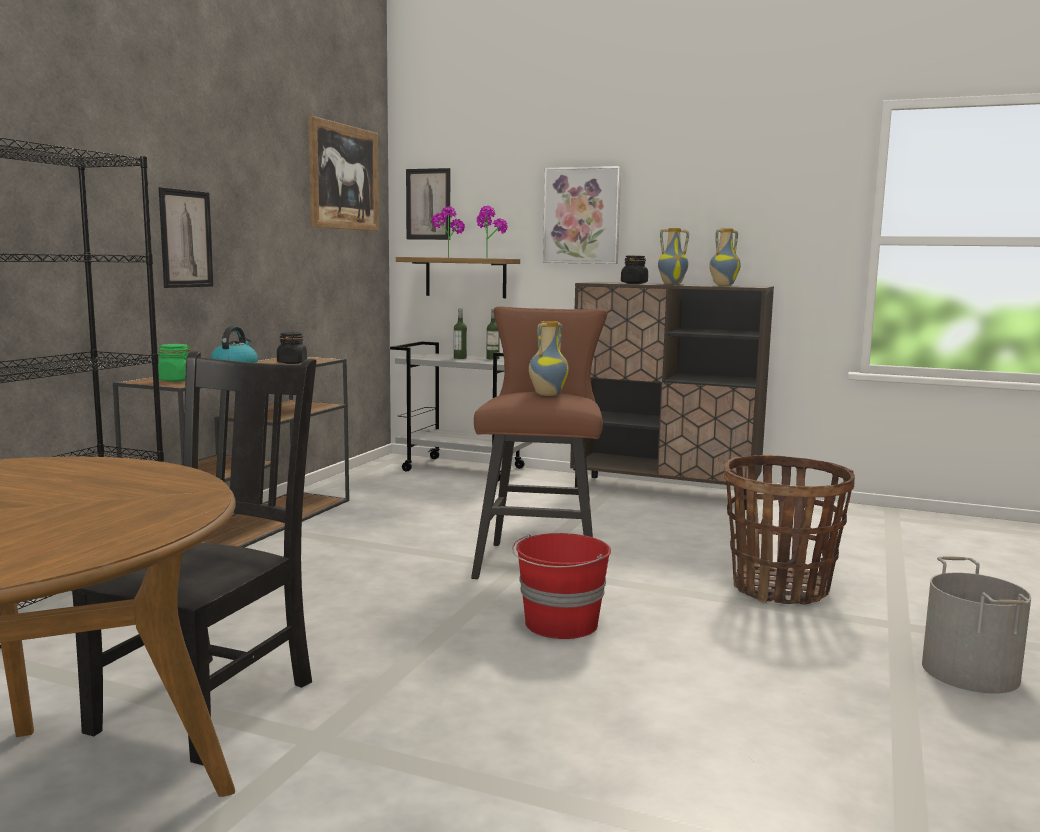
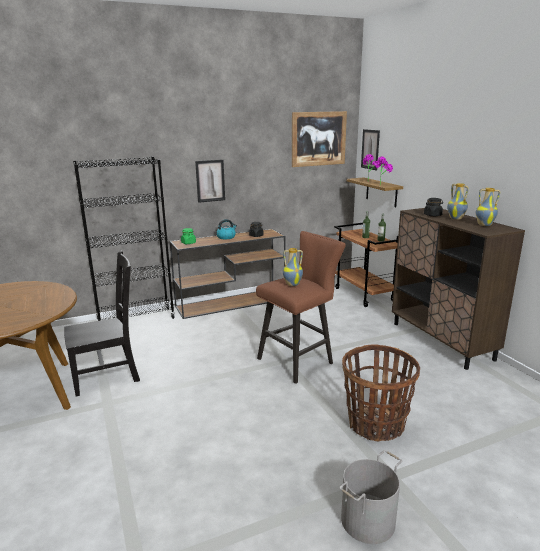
camera: 45 degrees right, 10 degrees up
grey cart [390,341,532,481] -> brown cart [334,223,398,307]
red bucket [512,533,611,639] -> none
picture [543,166,621,264] -> none

